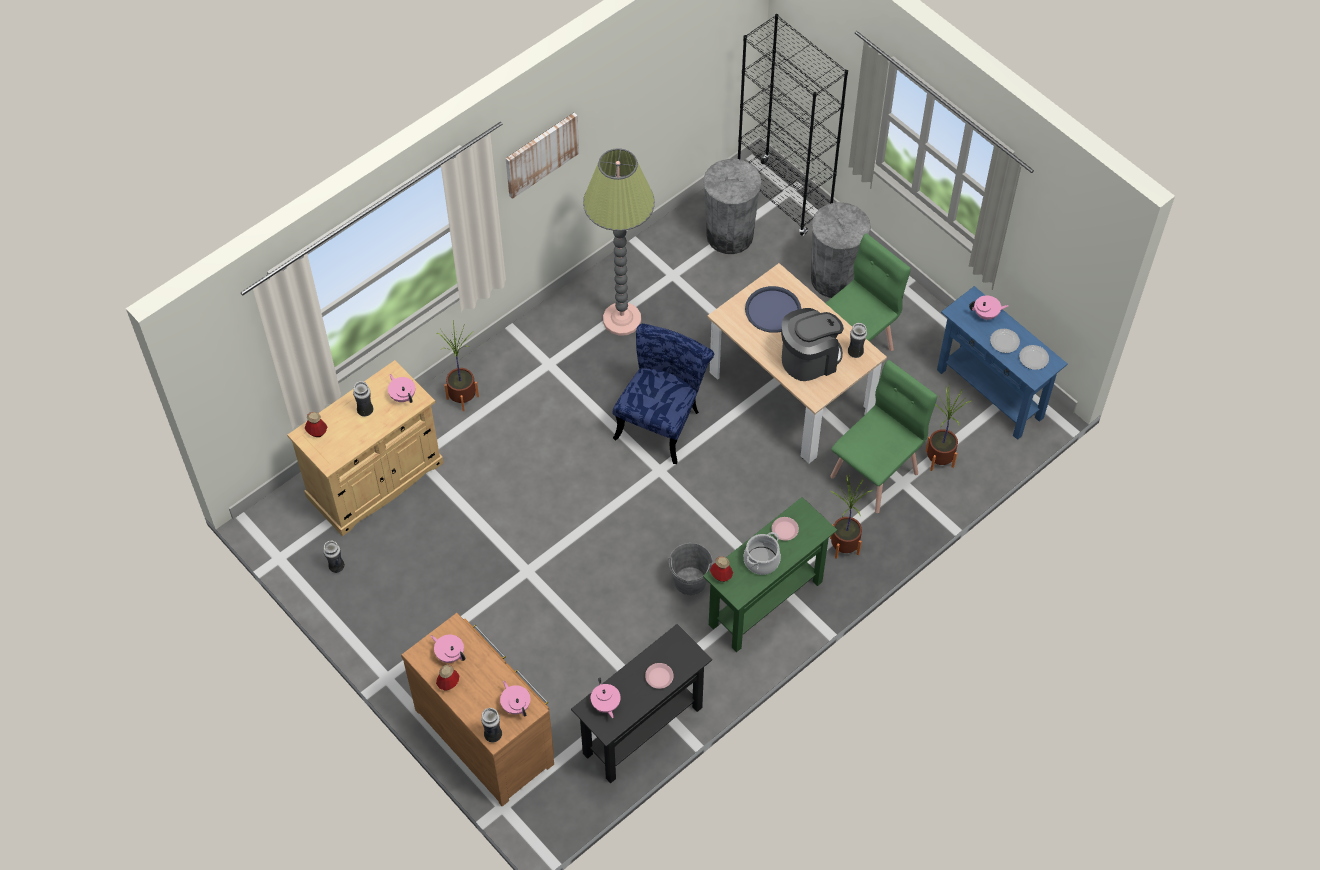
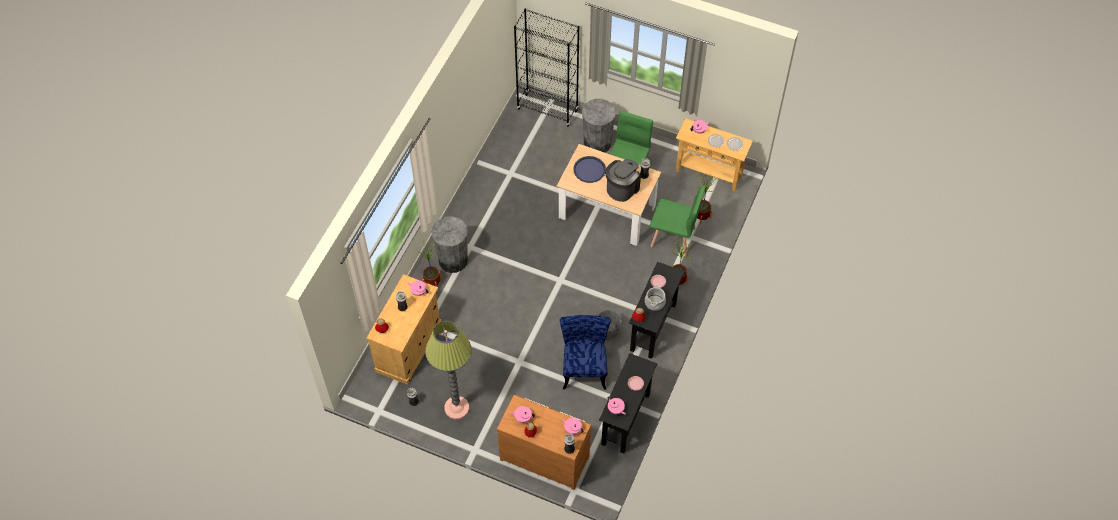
camera: 25 degrees left, 0 degrees up
picture [506,113,579,199] -> none
floor lamp [583,148,655,336] -> floor lamp moved to [425,321,472,420]
blue chair [613,324,714,464] -> blue chair moved to [560,315,611,390]
grey trash can [703,159,762,254] -> grey trash can moved to [431,216,468,273]
green console table [703,497,837,652] -> black console table [629,262,684,359]
green chair [830,360,937,513] -> green chair turned 90 degrees clockwise [649,185,706,257]
blue console table [937,286,1068,440] -> beige console table [676,118,753,192]

